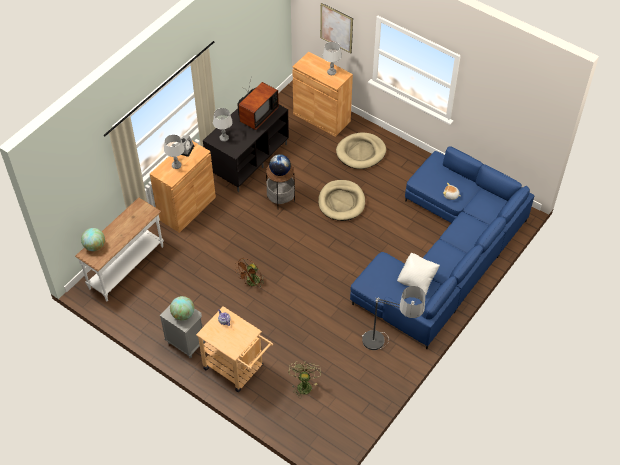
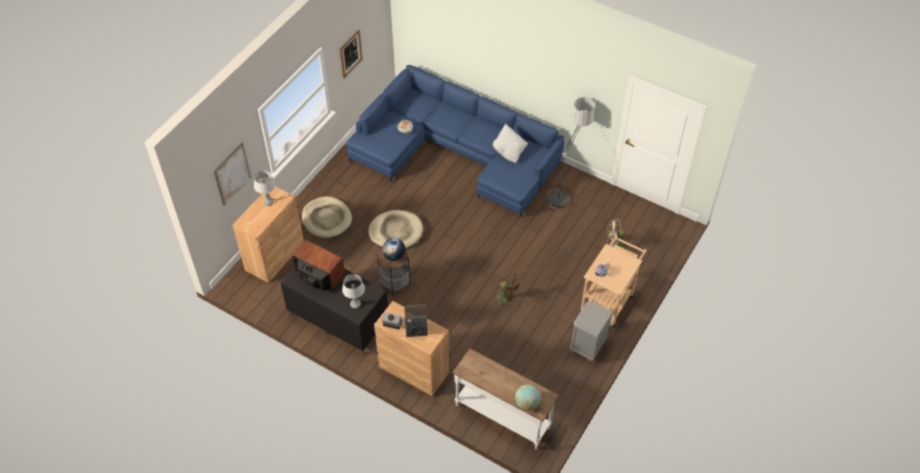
camera: 95 degrees left, 0 degrees up
grey table lamp [164,135,185,169] -> speaker [404,304,428,337]
globe [170,296,194,321] -> none
none -> picture [340,29,362,78]

